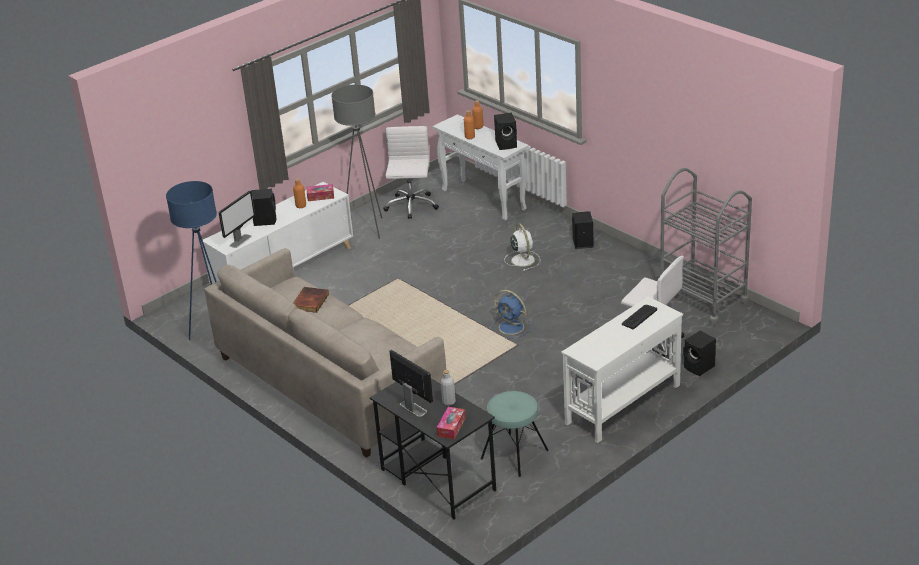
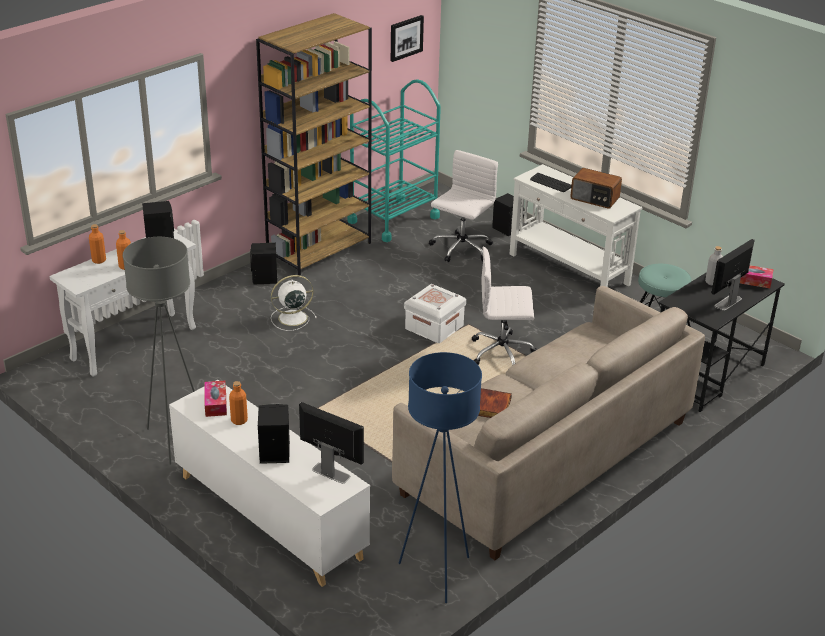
camera: 95 degrees left, 0 degrees up
white office chair [383,126,439,219] -> white office chair moved to [472,247,538,366]
blue fan [492,290,532,339] -> white storage box [404,284,466,343]
grey cart [660,168,752,326] -> turquoise cart [347,79,441,242]
none -> brown bookcase [256,13,372,276]
none -> picture [391,15,424,62]
none -> radio [570,168,622,209]

